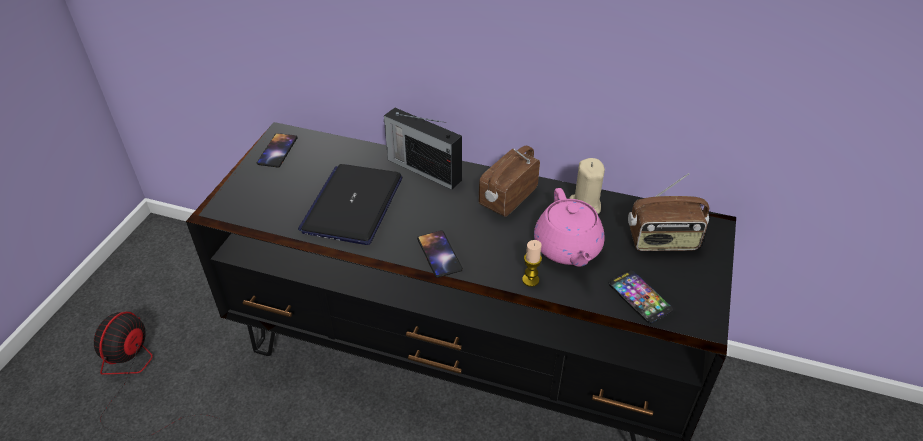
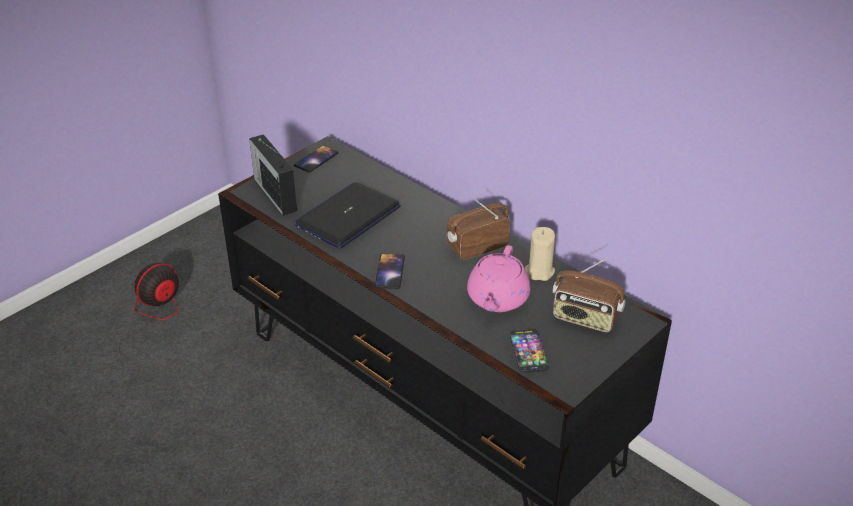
camera: 25 degrees right, 5 degrees down
radio [384,108,462,190] -> radio moved to [249,134,297,216]
candle [522,240,542,287] -> none

